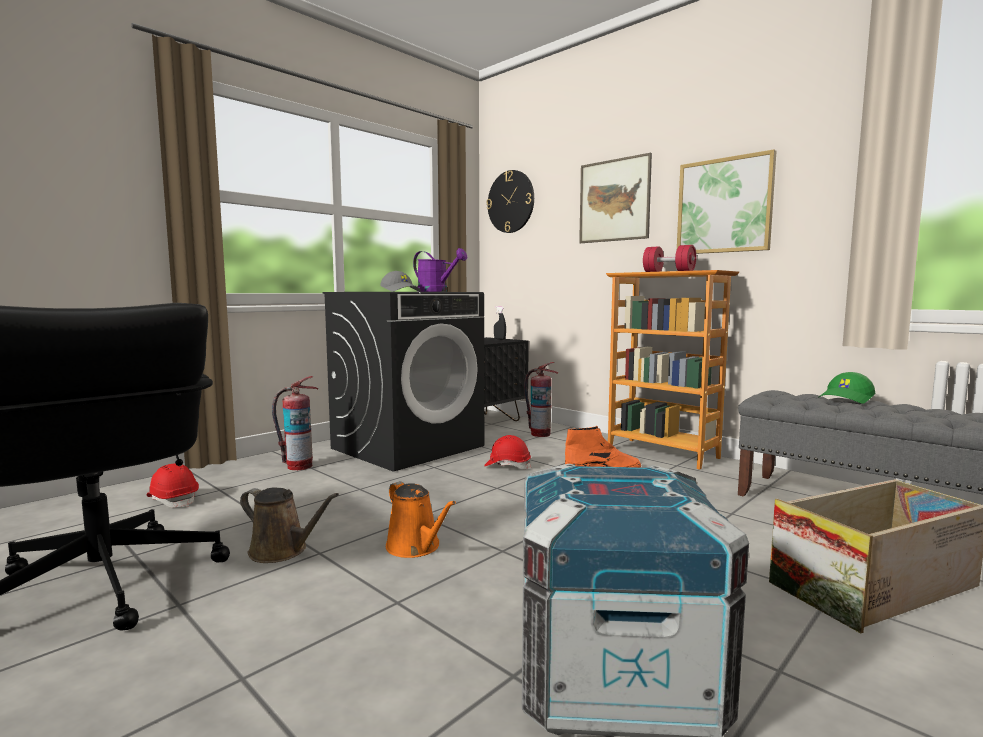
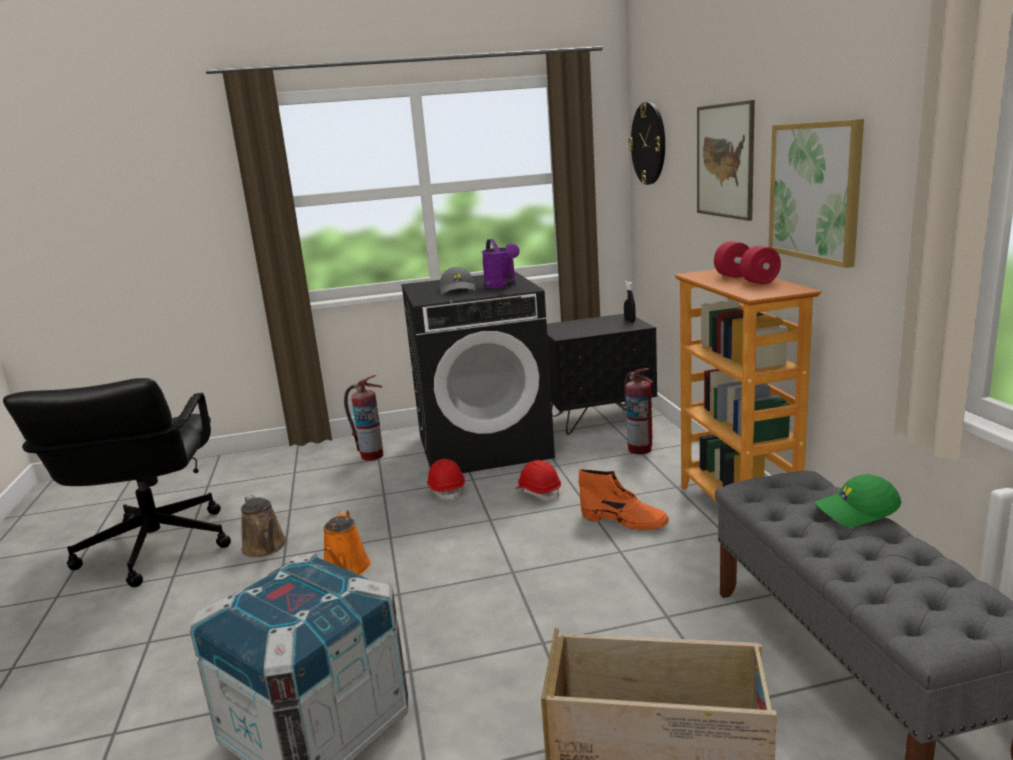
camera: 35 degrees right, 10 degrees up
red hard hat [147,463,199,508] -> red hard hat moved to [427,459,465,501]

